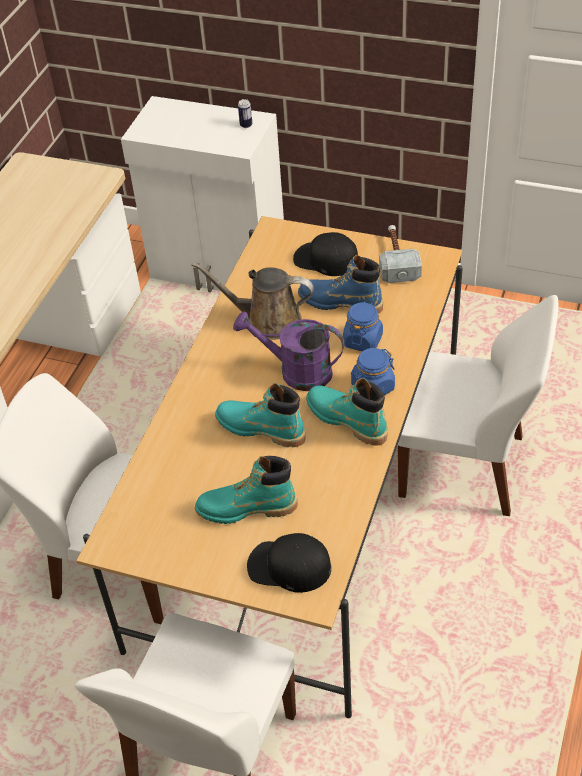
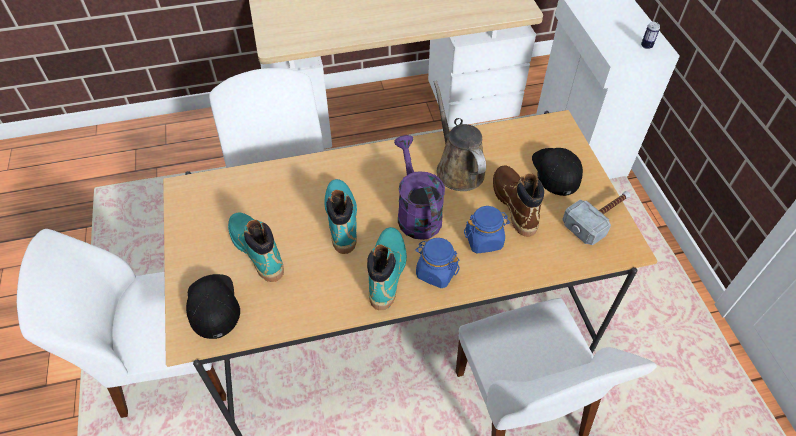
camera: 55 degrees right, 5 degrees up
blue boot [298,255,383,314] -> brown boot [493,166,544,237]

